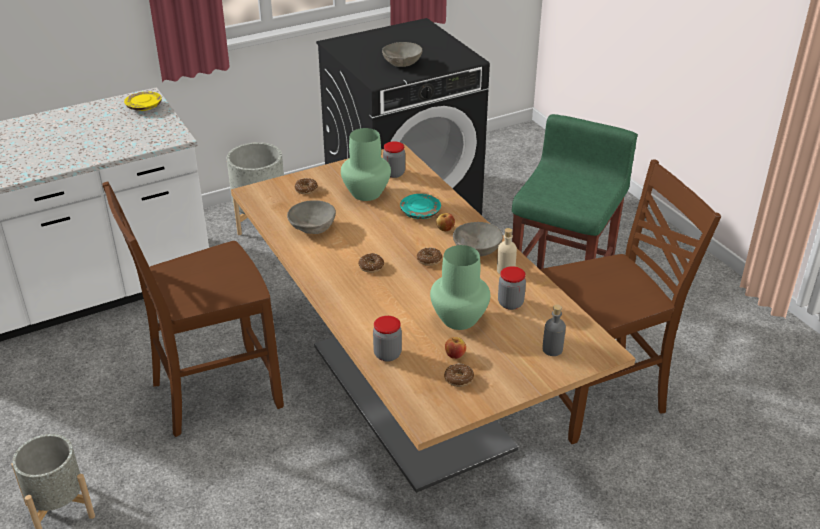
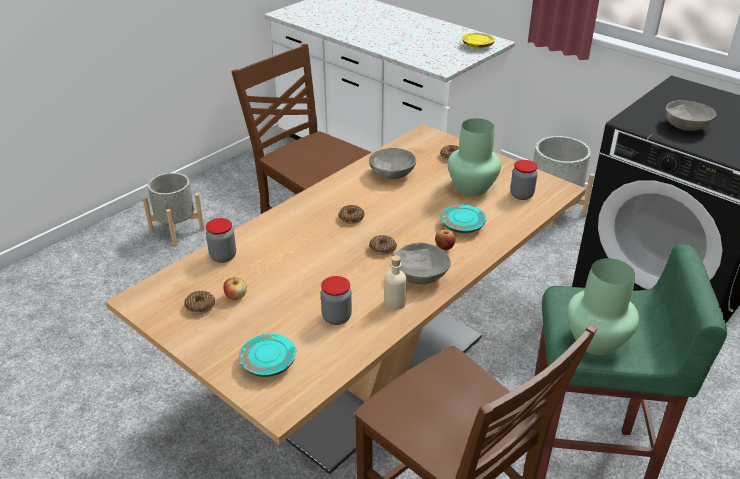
camera: 70 degrees right, 0 degrees up
green vase [430,245,490,330] -> green vase moved to [567,258,639,355]
grey bottle [542,305,566,356] -> turquoise plate [239,334,296,377]

